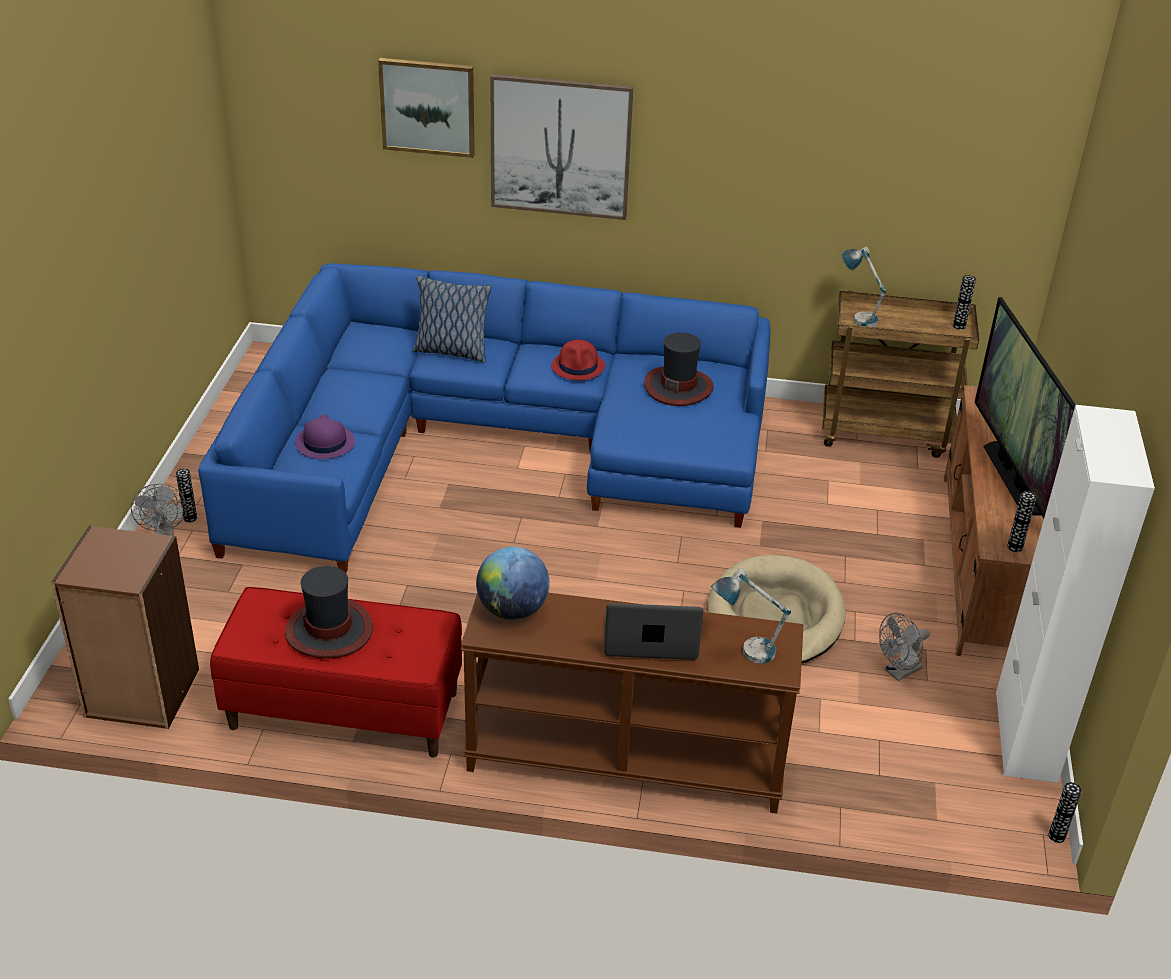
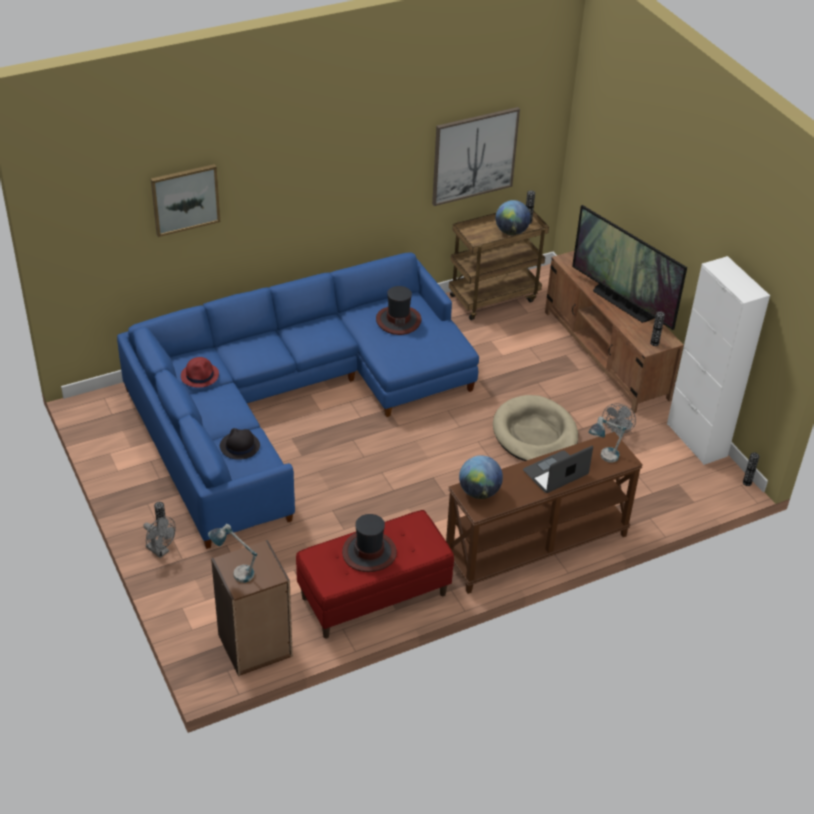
camera: 35 degrees left, 5 degrees up
purple hat [295,414,355,459] -> black hat [220,428,260,460]
pillow [413,276,491,363] -> none
picture [490,74,633,220] -> picture moved to [432,107,520,206]
red hat [551,340,605,380] -> red hat moved to [181,357,219,388]
table lamp [842,247,886,327] -> table lamp moved to [208,524,257,583]
none -> globe [496,200,531,235]

